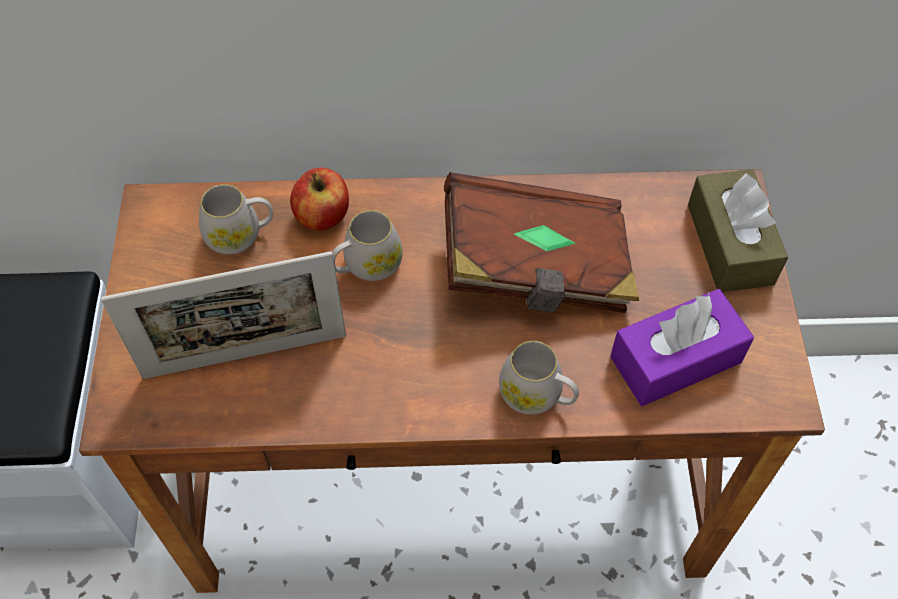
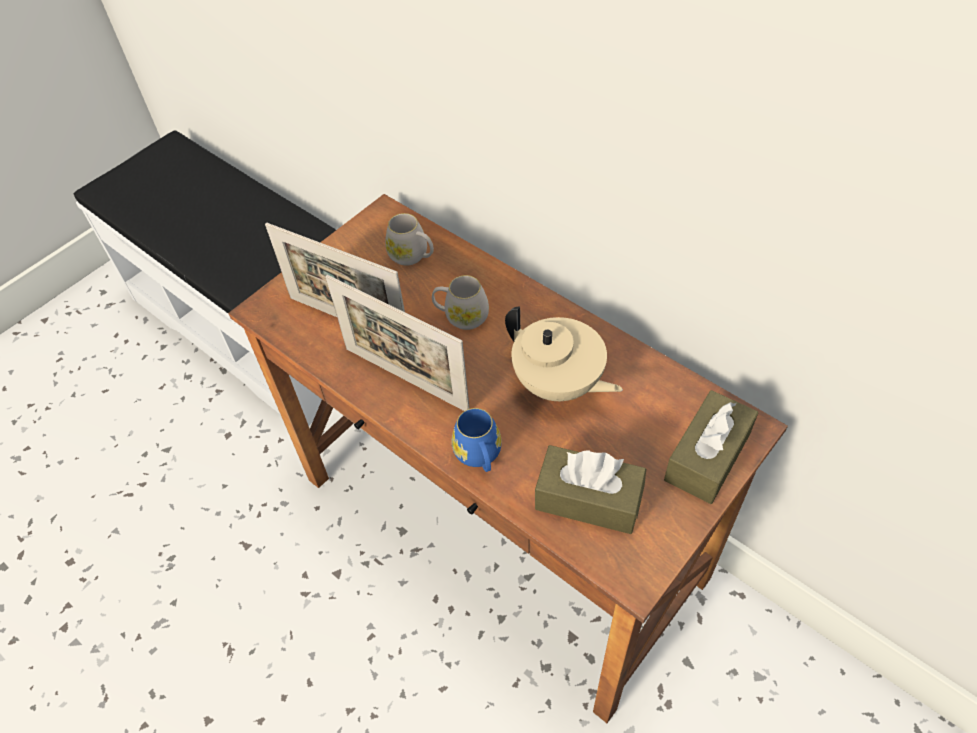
camera: 45 degrees right, 5 degrees down
apple [290,168,349,231] -> none
brown book [444,172,639,313] -> beige teapot [505,307,623,401]
white mug [499,341,579,415] -> blue mug [452,408,502,472]
purple tissue box [610,289,754,406] -> brown tissue box [535,445,646,534]
none -> picture frame [326,275,470,411]

